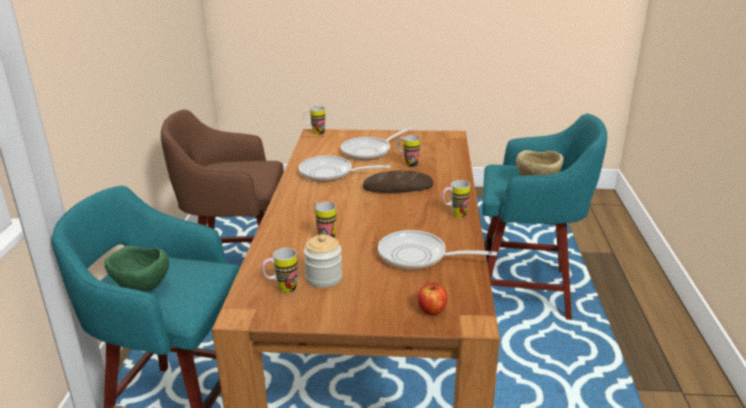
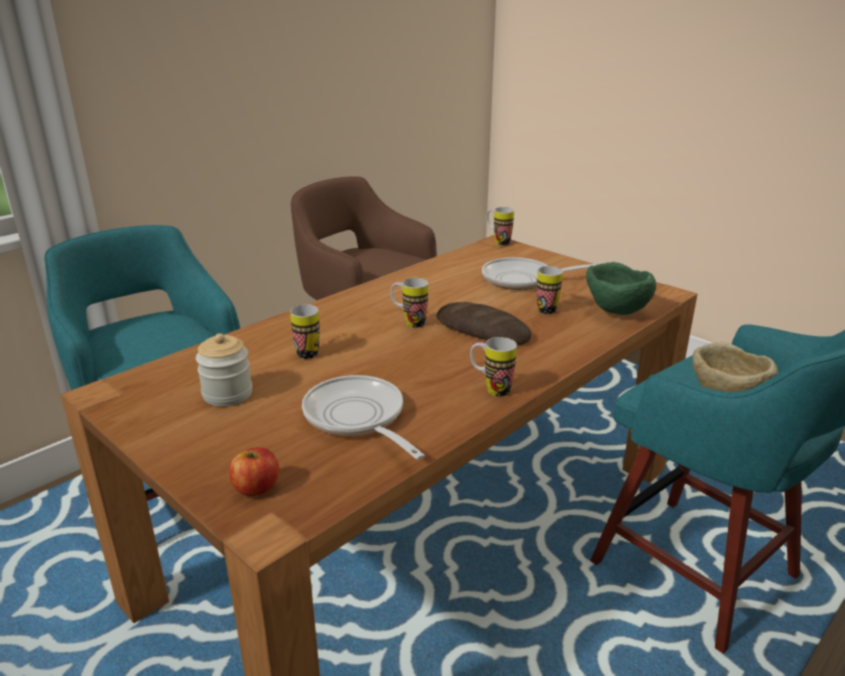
camera: 40 degrees right, 0 degrees up
green bowl [104,246,169,292] -> green bowl moved to [586,262,656,315]
mug [262,248,297,293] -> mug moved to [391,278,428,328]
frying pan [299,156,391,182] -> none

